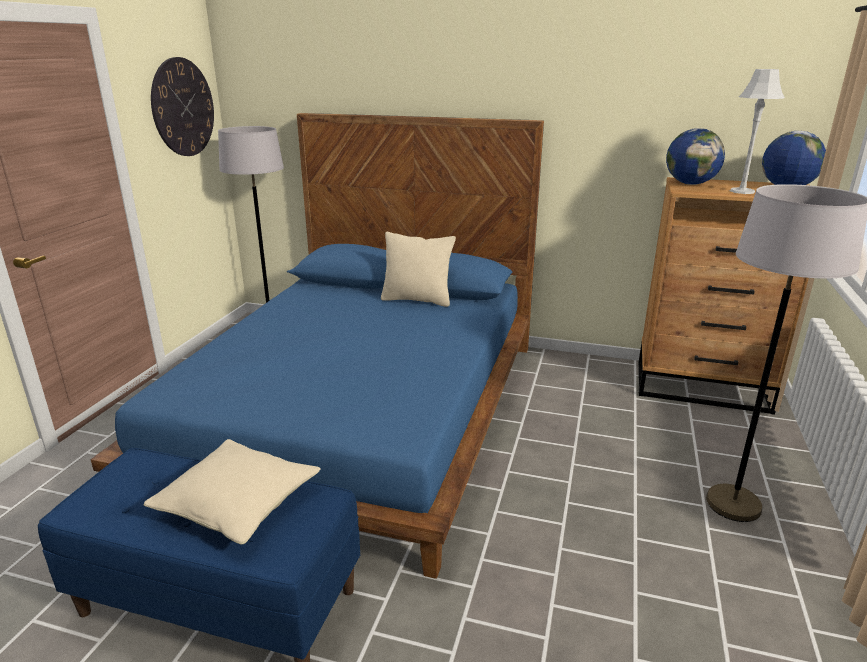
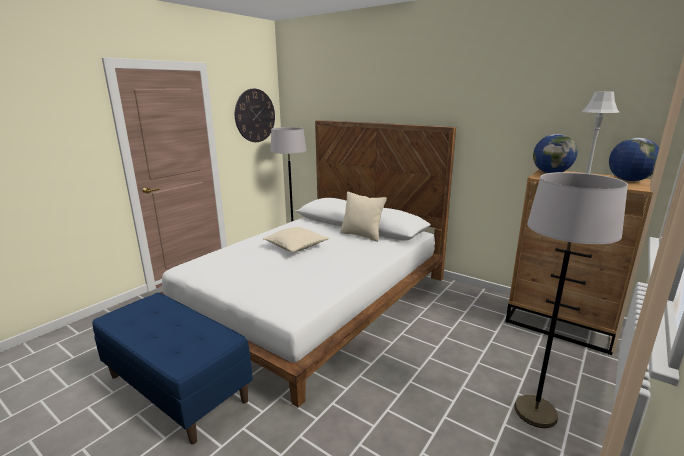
camera: 20 degrees right, 5 degrees down
blue bed [91,113,544,579] -> white bed [160,120,456,408]
beige pillow [144,439,321,544] -> beige pillow moved to [263,227,329,252]

